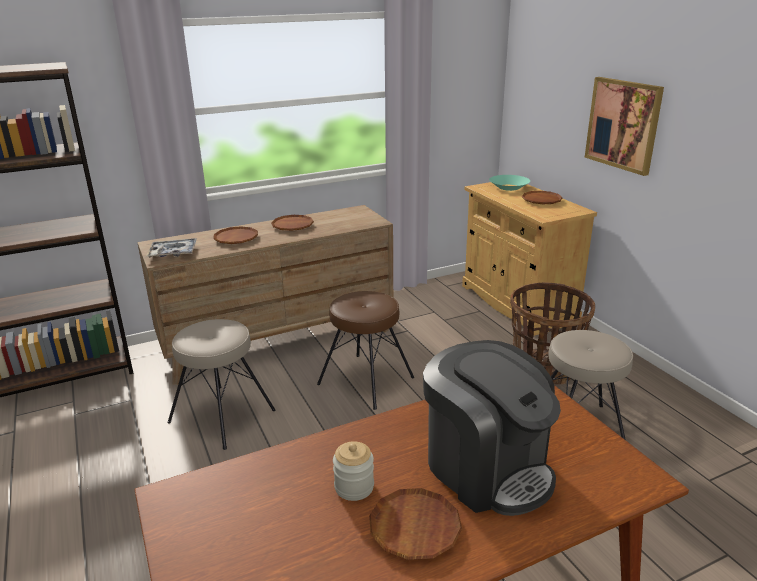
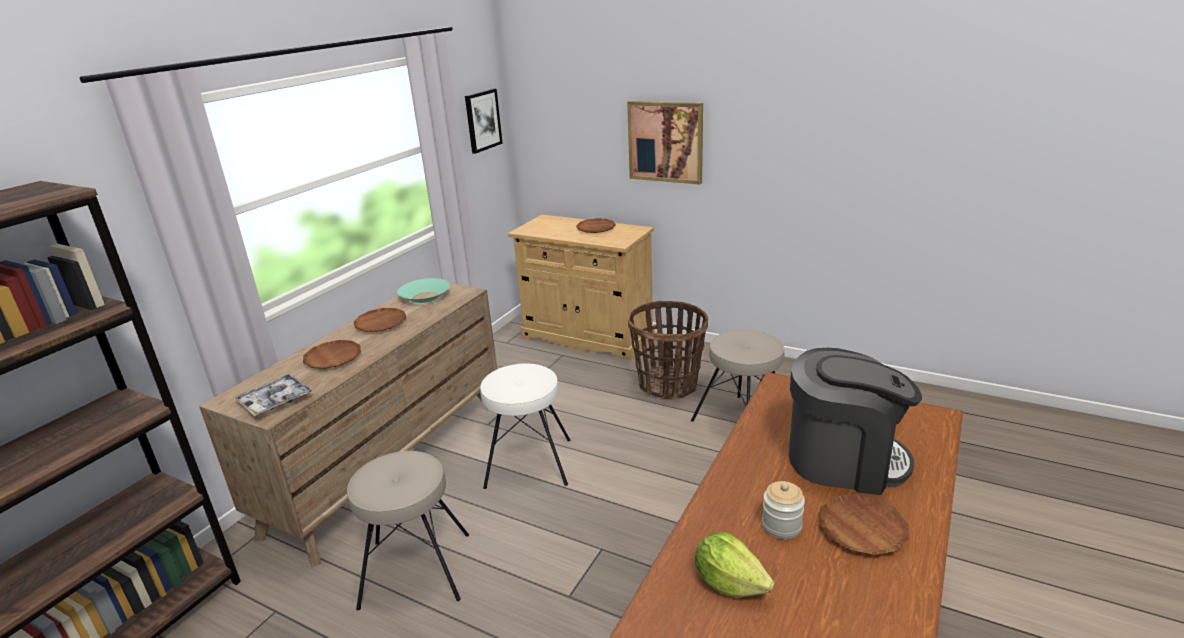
camera: 35 degrees left, 0 degrees up
brown stool [317,291,414,410] -> white stool [480,363,570,489]
turquoise bowl [489,175,530,191] -> turquoise bowl moved to [397,278,450,303]
none -> picture [465,88,503,154]
none -> lettuce [695,532,775,597]

